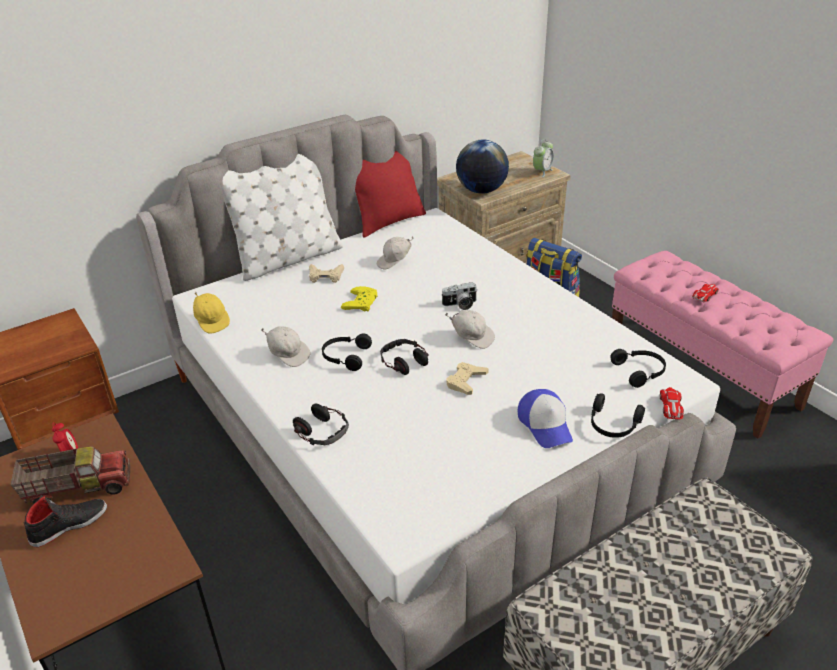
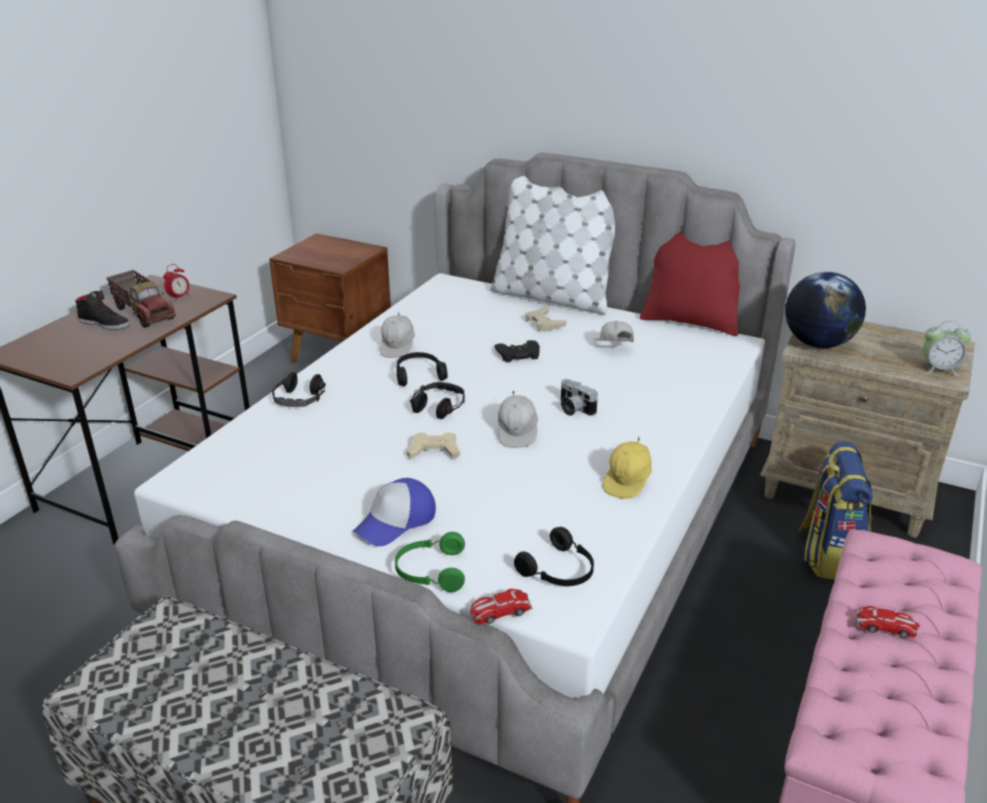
camera: 60 degrees right, 5 degrees down
yellow cap [193,292,230,334] -> yellow cap moved to [603,437,652,498]
yellow game controller [341,286,377,312] -> black game controller [495,340,540,362]
white cap [377,236,413,270] -> white cap turned 45 degrees clockwise [594,321,634,342]
black headphones [591,393,645,438] -> green headphones [395,532,465,592]

